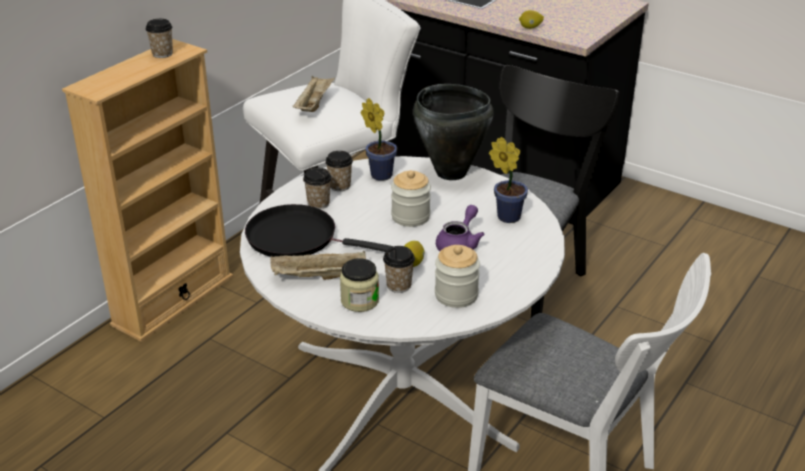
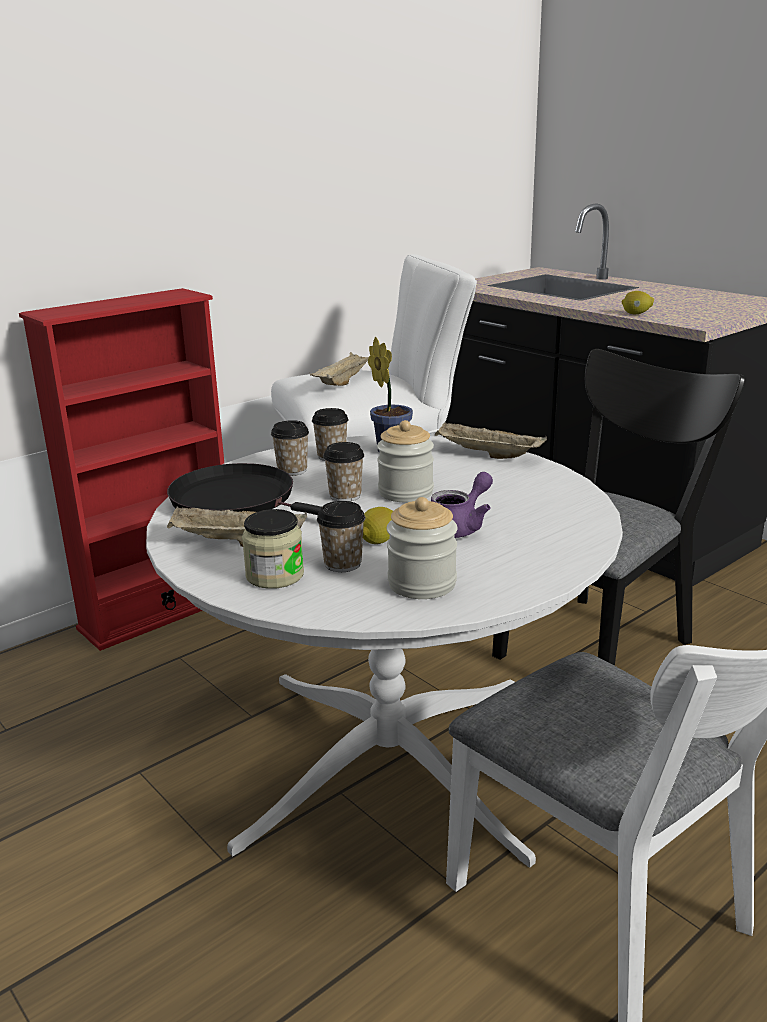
camera: 15 degrees right, 10 degrees down
beige bookcase [62,39,233,342] -> red bookcase [19,288,224,651]
cup [146,19,173,58] -> cup moved to [323,442,364,501]
black cooking pot [413,84,494,180] -> beige tray [435,422,547,459]
potted plant [489,137,528,223] -> none

